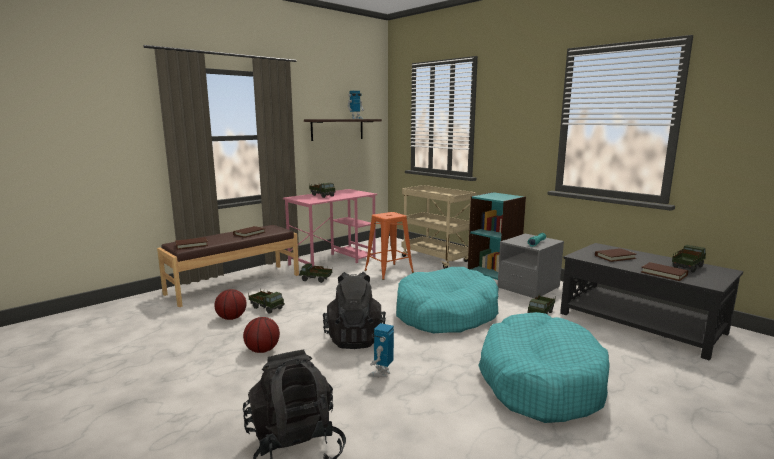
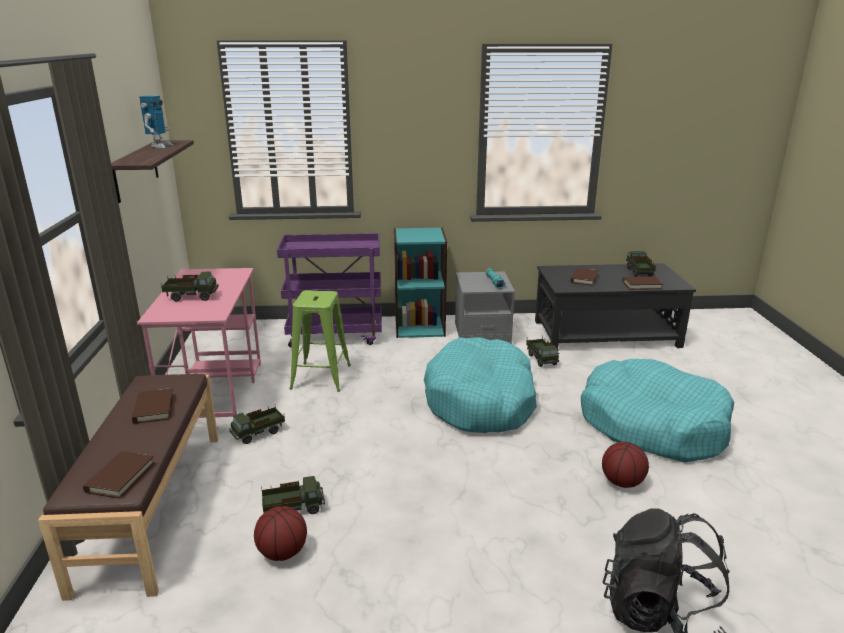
camera: 50 degrees left, 10 degrees up
basketball [243,317,280,353] -> basketball moved to [602,442,649,488]
black backpack [323,272,386,349] -> none
orange stool [364,212,414,280] -> green stool [289,290,351,392]
toy robot [368,323,394,377] -> none
beige cart [402,185,476,269] -> purple cart [277,233,382,348]

